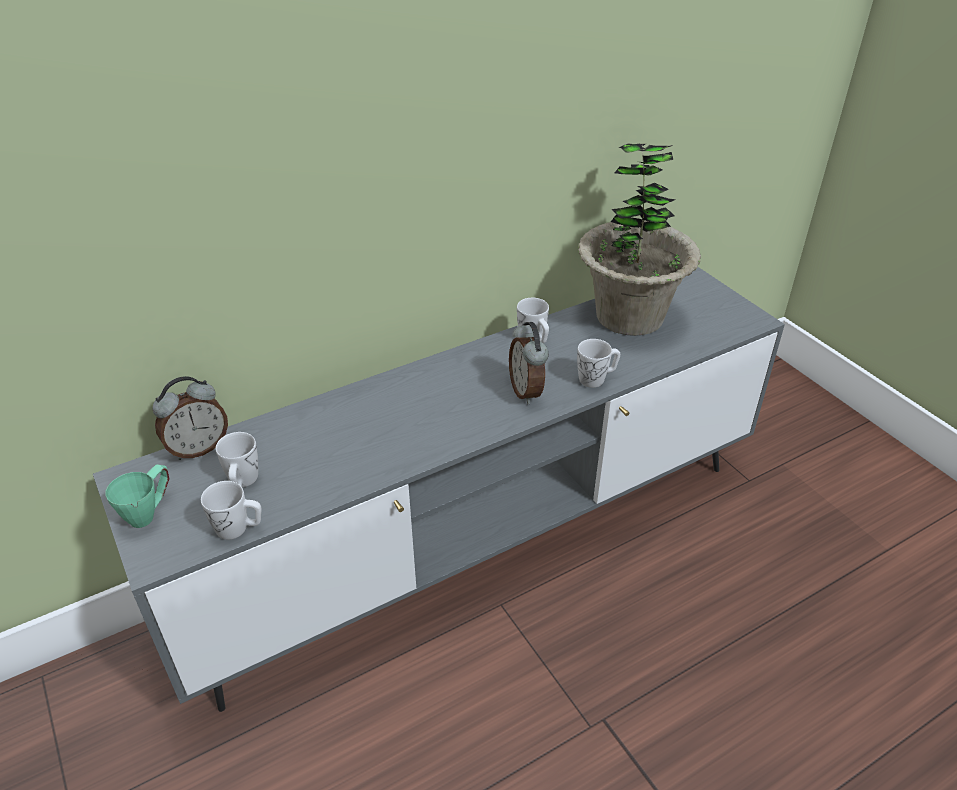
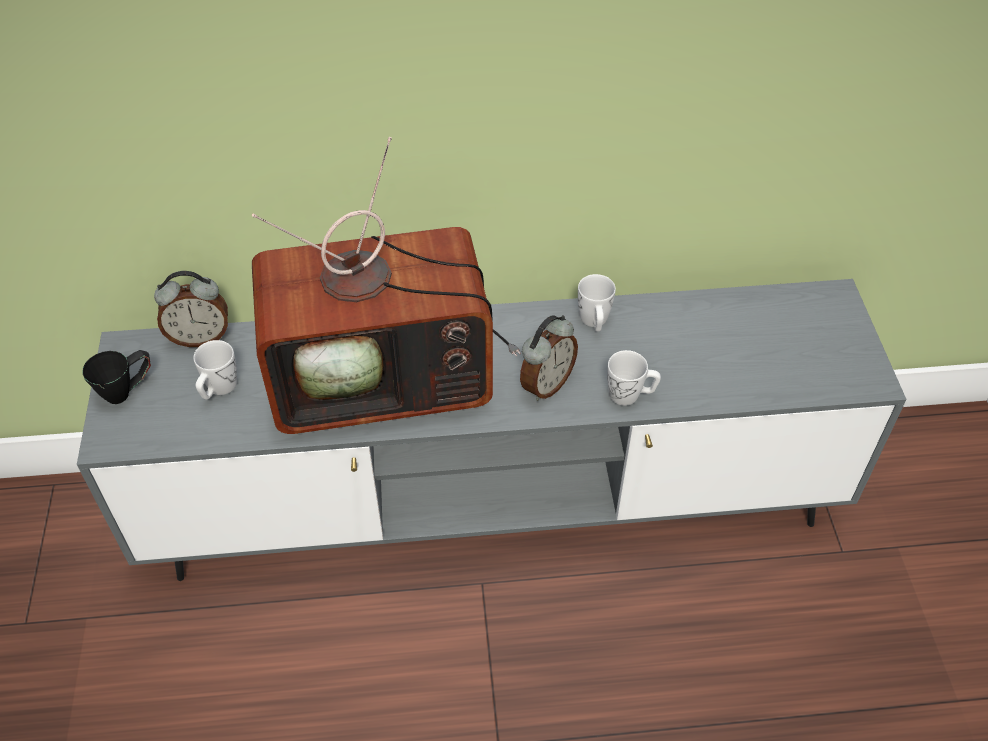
camera: 25 degrees right, 10 degrees up
green mug [105,464,169,528] -> black mug [82,350,151,404]
white mug [201,481,262,540] -> none
alarm clock [509,322,549,404] -> alarm clock turned 150 degrees counterclockwise [520,315,578,401]
potted plant [578,143,701,336] -> none
none -> television [252,137,521,434]

